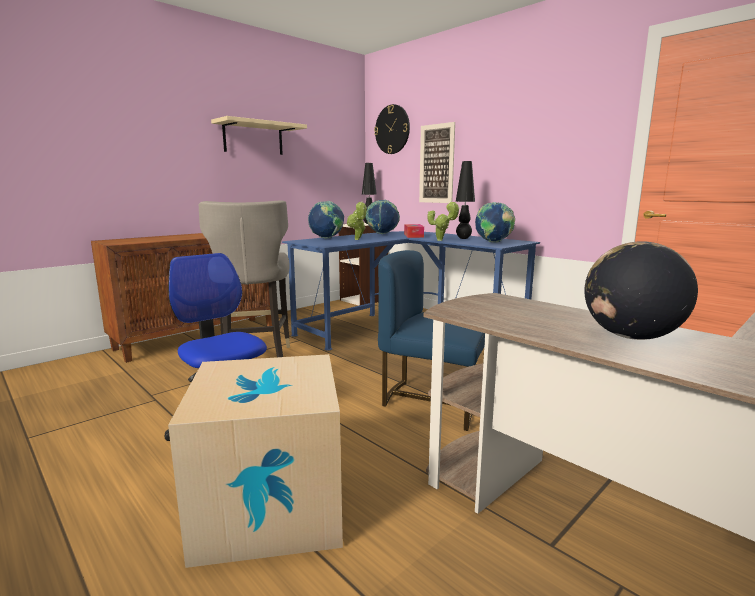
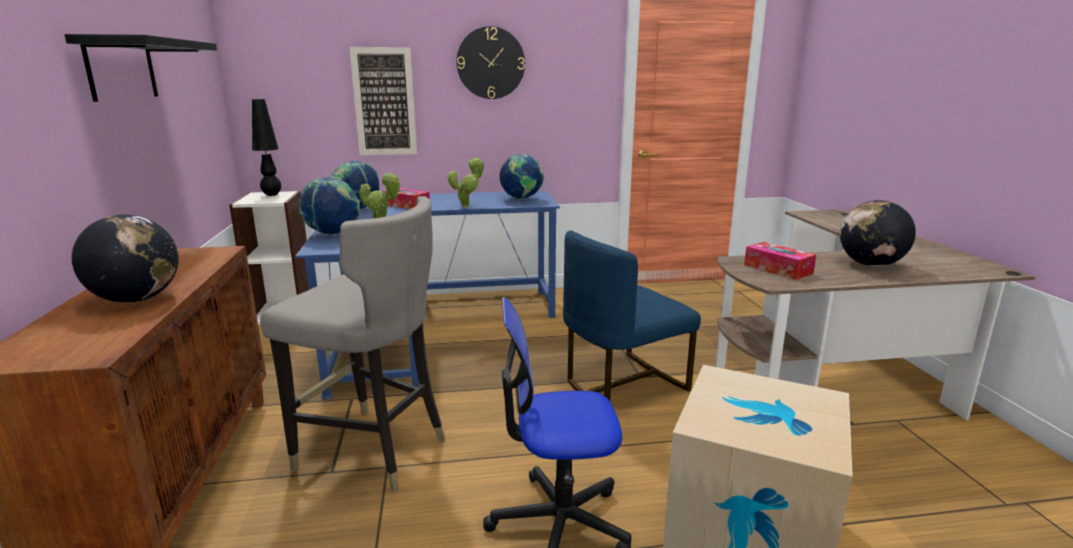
camera: 55 degrees left, 5 degrees up
beige shelf [211,116,307,155] -> black shelf [65,34,217,102]
wall clock [374,104,410,154] -> wall clock moved to [456,26,525,99]
black table lamp [456,161,475,239] -> none
none -> globe [72,214,179,303]
none -> tissue box [744,242,816,280]

